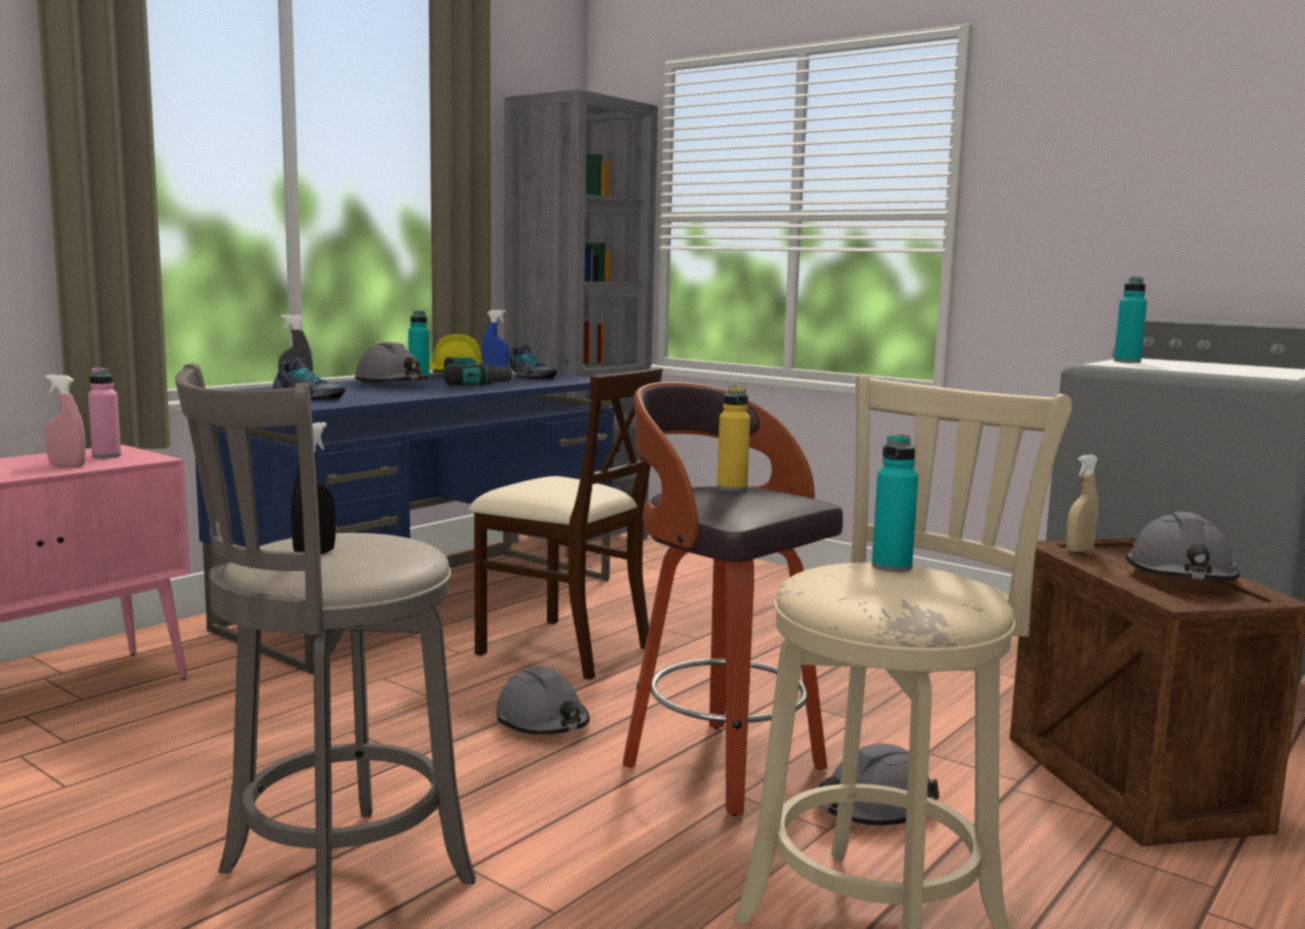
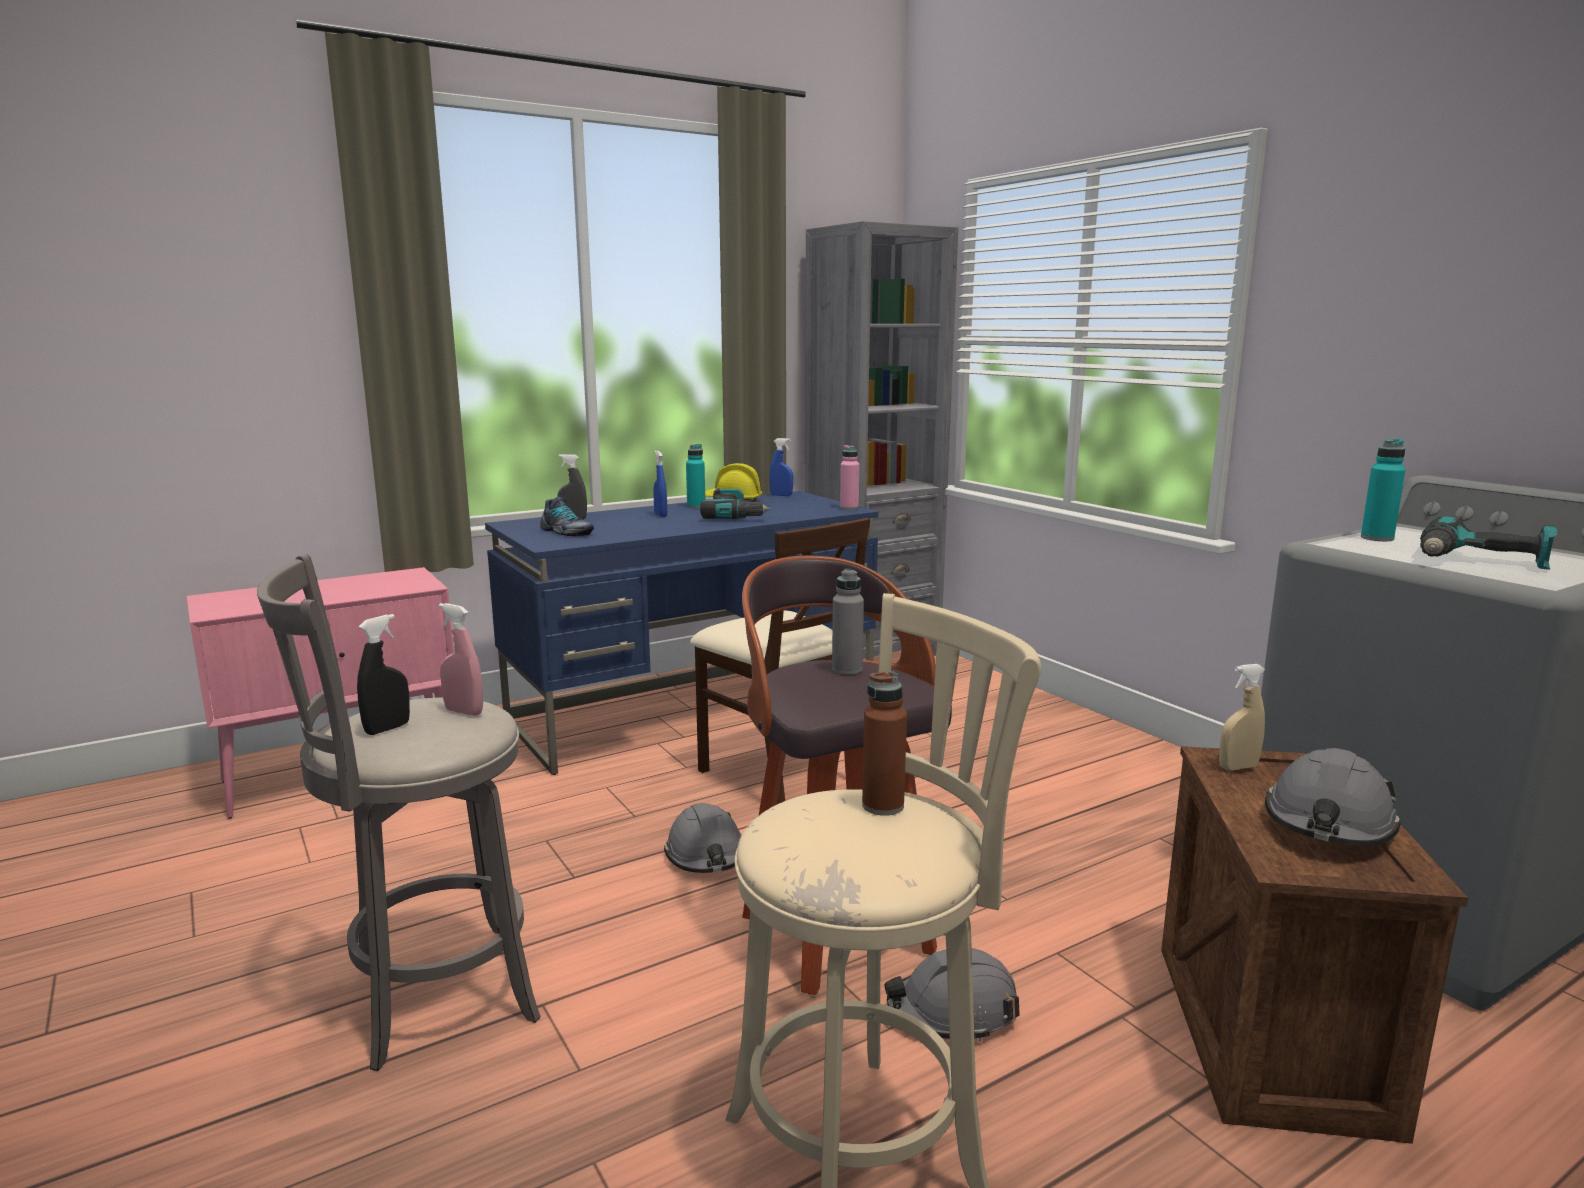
camera: 20 degrees right, 5 degrees up
pink spray bottle [45,375,86,467] -> pink spray bottle moved to [439,603,483,716]
pink bottle [88,367,121,458] -> pink bottle moved to [840,445,859,510]
grey hard hat [354,342,429,384] -> blue spray bottle [653,451,667,517]
shoe [506,345,557,380] -> none
yellow bottle [717,386,750,492] -> grey bottle [832,569,864,675]
turquoise bottle [872,434,918,572] -> brown bottle [862,671,907,816]
none -> power drill [1420,516,1558,570]

